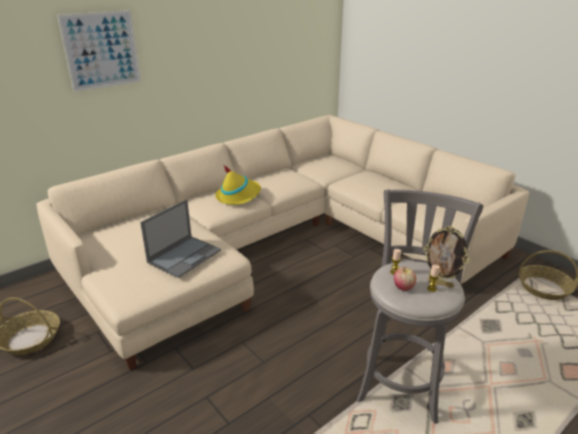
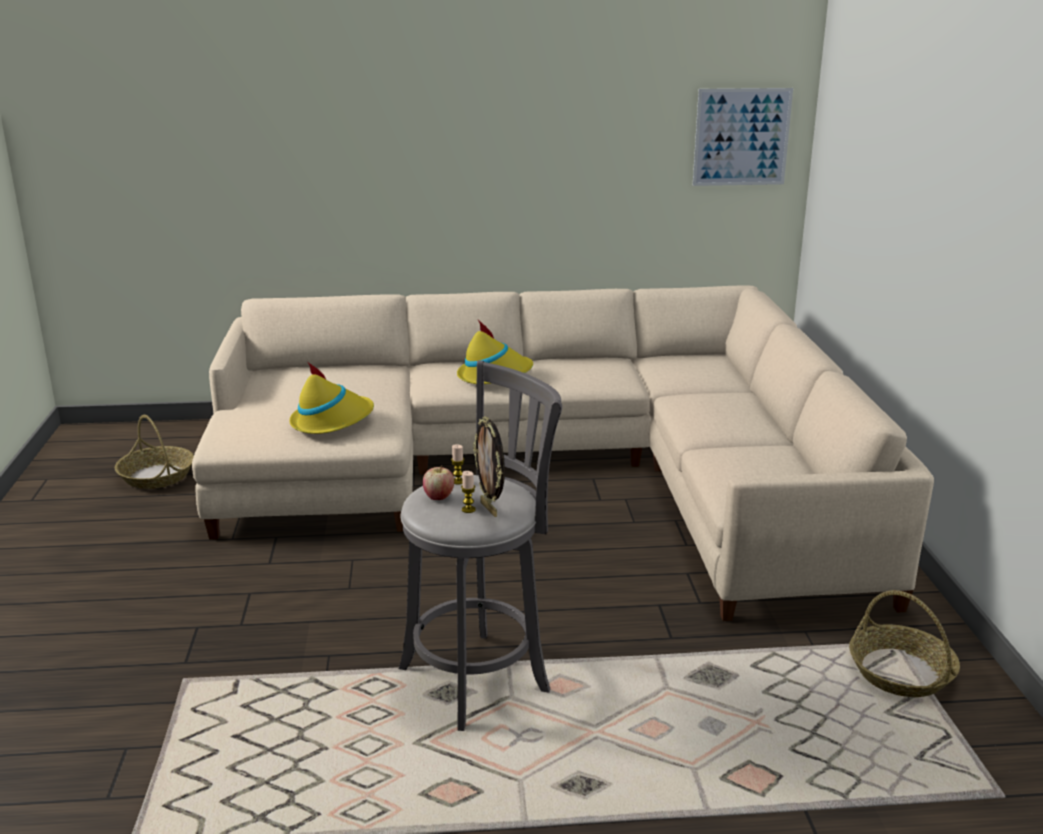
camera: 35 degrees right, 5 degrees down
picture [57,10,141,92] -> picture moved to [693,88,793,186]
laptop [140,199,221,278] -> yellow hat [290,361,374,434]

